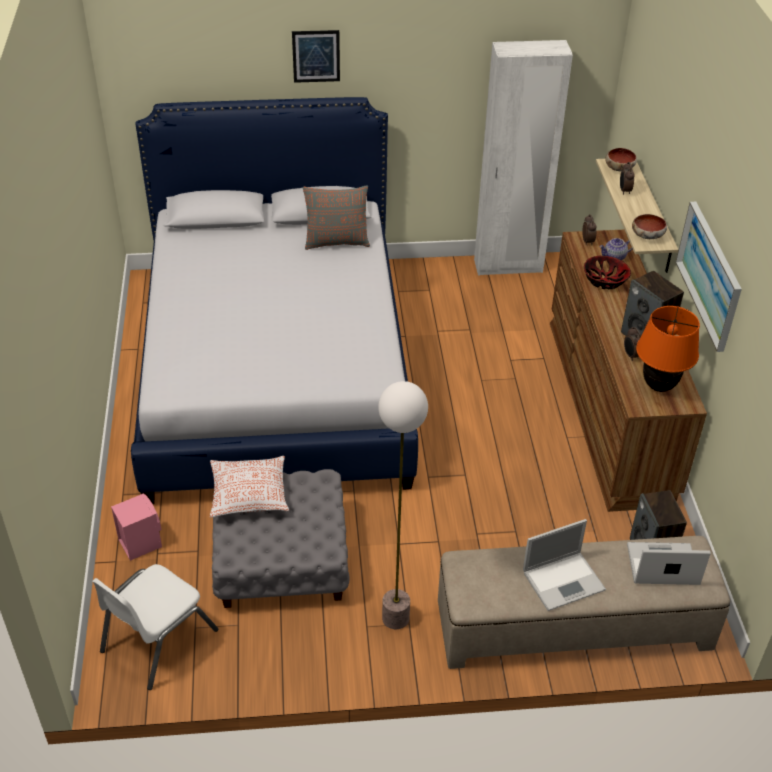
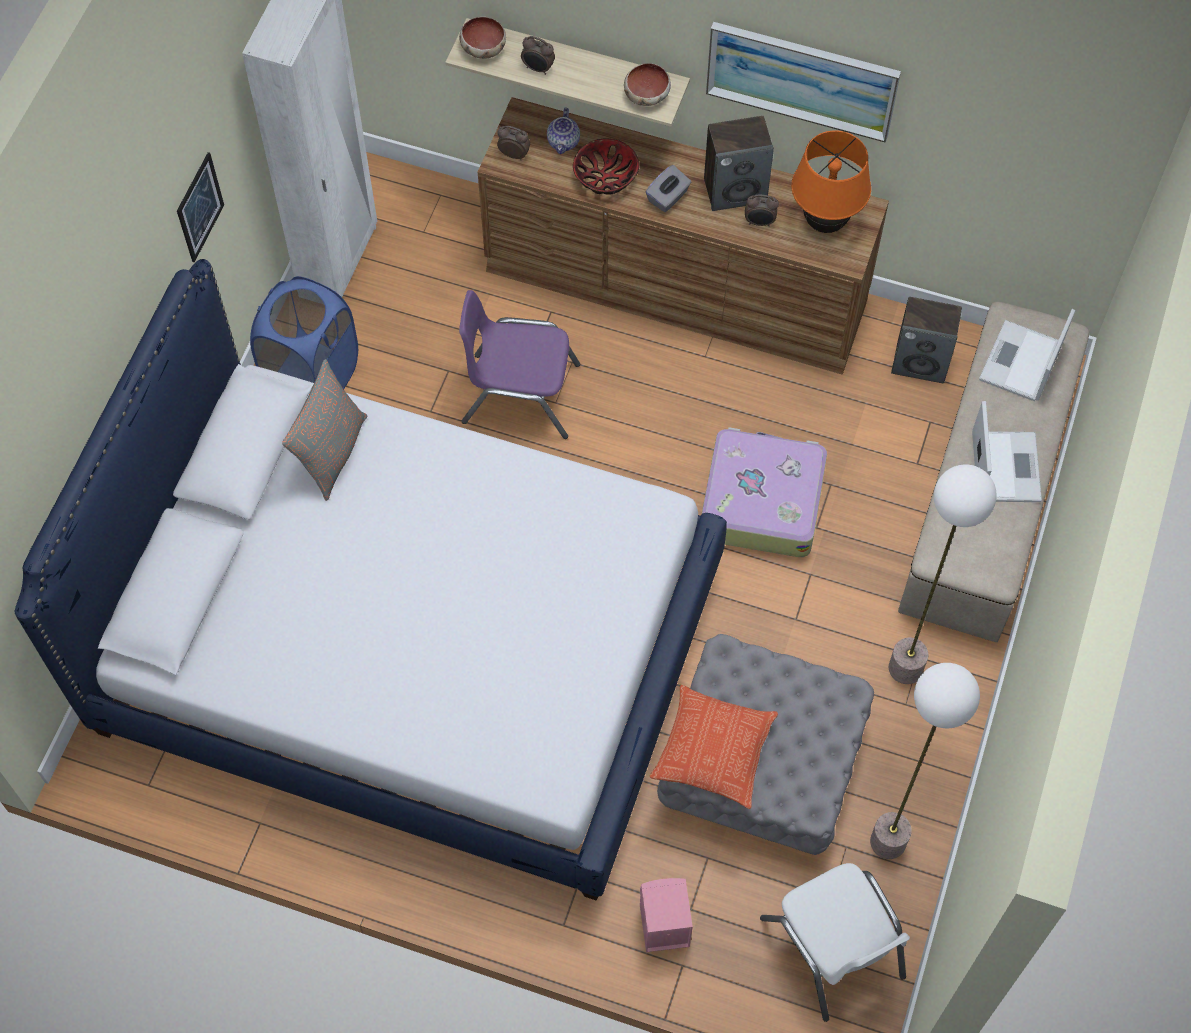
camera: 65 degrees left, 20 degrees up
white pillow [210,456,289,517] -> orange pillow [650,685,778,809]
picture [292,30,340,83] -> picture moved to [177,152,224,262]
none -> blue laundry basket [250,276,358,389]
none -> purple chair [459,290,580,439]
none -> grey tissue box [645,165,691,212]
none -> suitcase [702,427,827,557]
none -> floor lamp [870,663,980,859]

